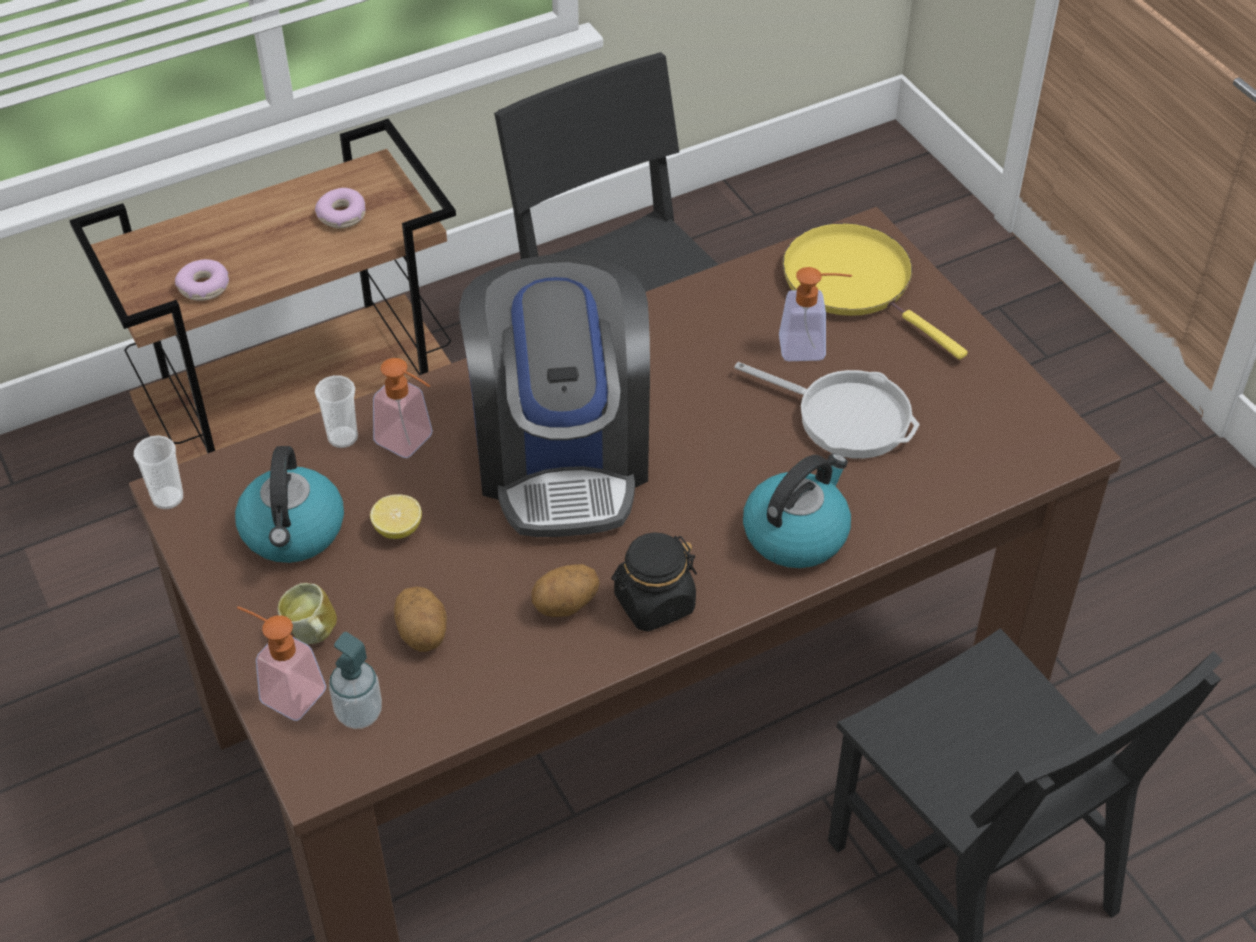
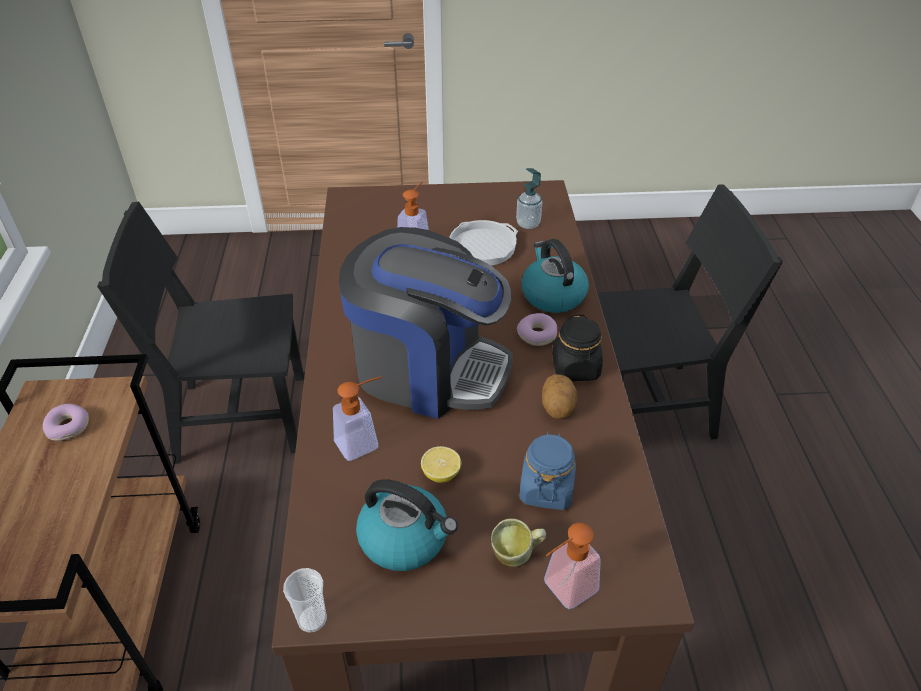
camera: 65 degrees left, 5 degrees down
donut [175,259,229,301] -> donut moved to [517,313,557,346]
cup [315,375,358,448] -> none
soap dispenser [329,632,382,729] -> soap dispenser moved to [516,168,542,229]
potato [394,586,447,652] -> blue jar [519,432,576,510]
yellow frying pan [783,223,968,360] -> none

